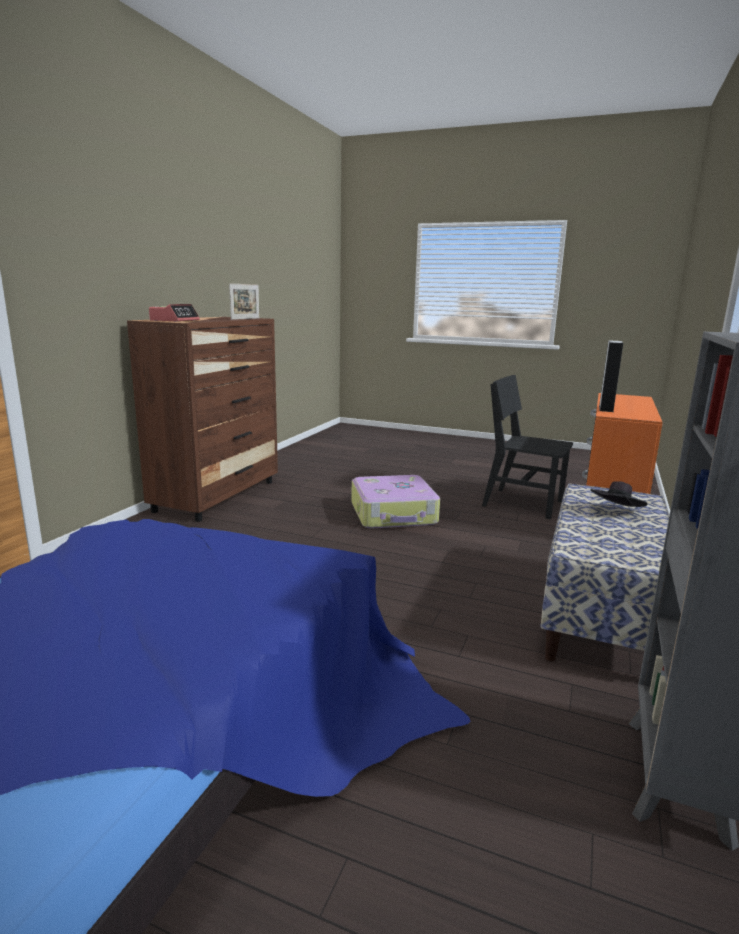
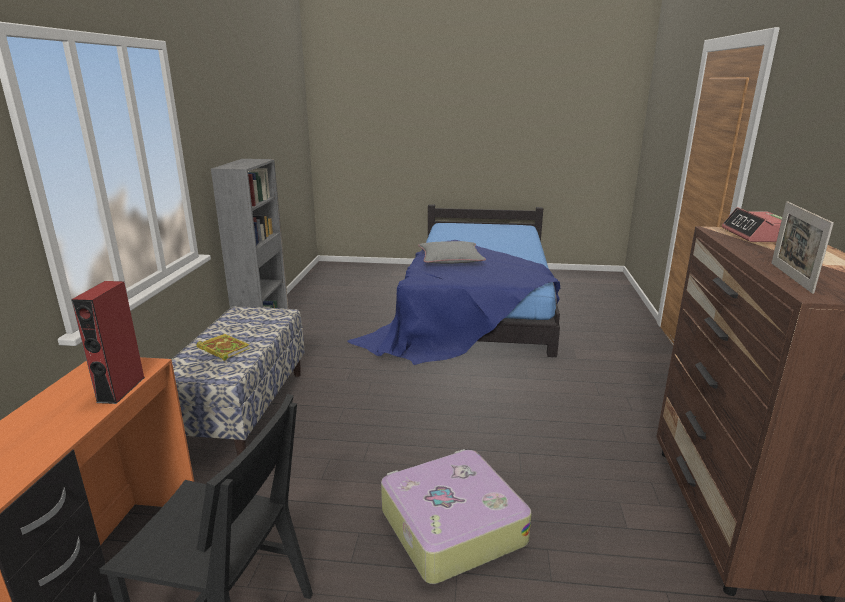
camera: 165 degrees right, 5 degrees up
black hat [590,481,648,507] -> book [196,334,250,361]
grey speaker [599,340,623,412] -> red speaker [71,281,145,404]
none -> grey pillow [418,241,486,264]

